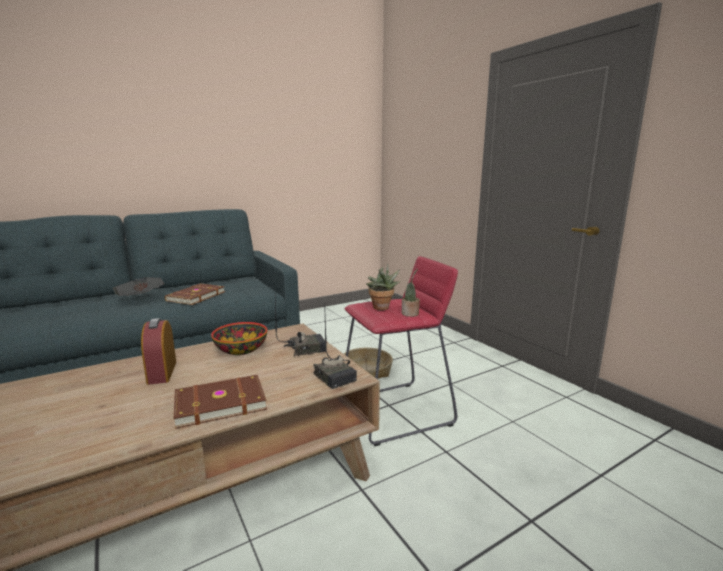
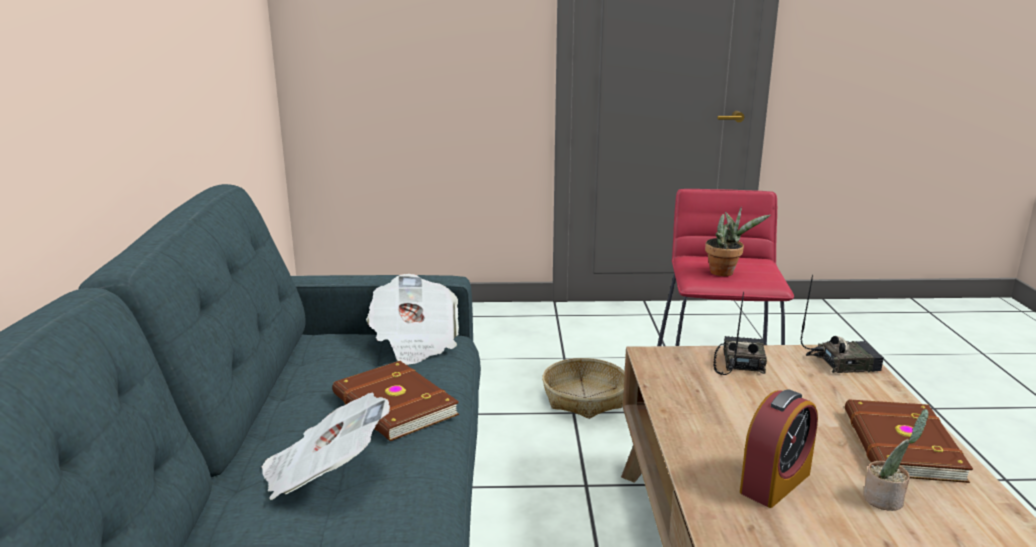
camera: 60 degrees left, 5 degrees up
alarm clock [141,318,176,385] -> alarm clock turned 60 degrees counterclockwise [740,390,818,508]
bowl [211,322,268,355] -> none
potted plant [401,269,420,317] -> potted plant moved to [863,409,929,511]
none -> newspaper [366,274,459,365]

